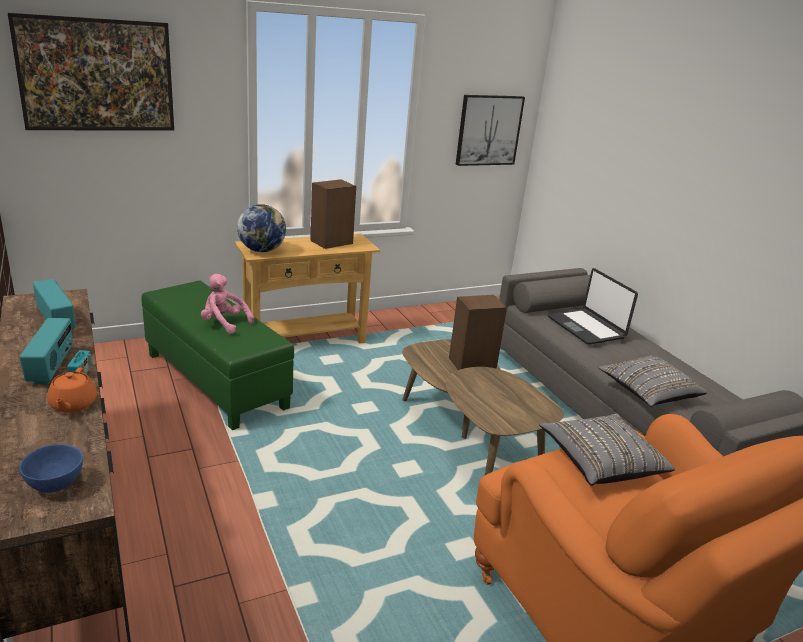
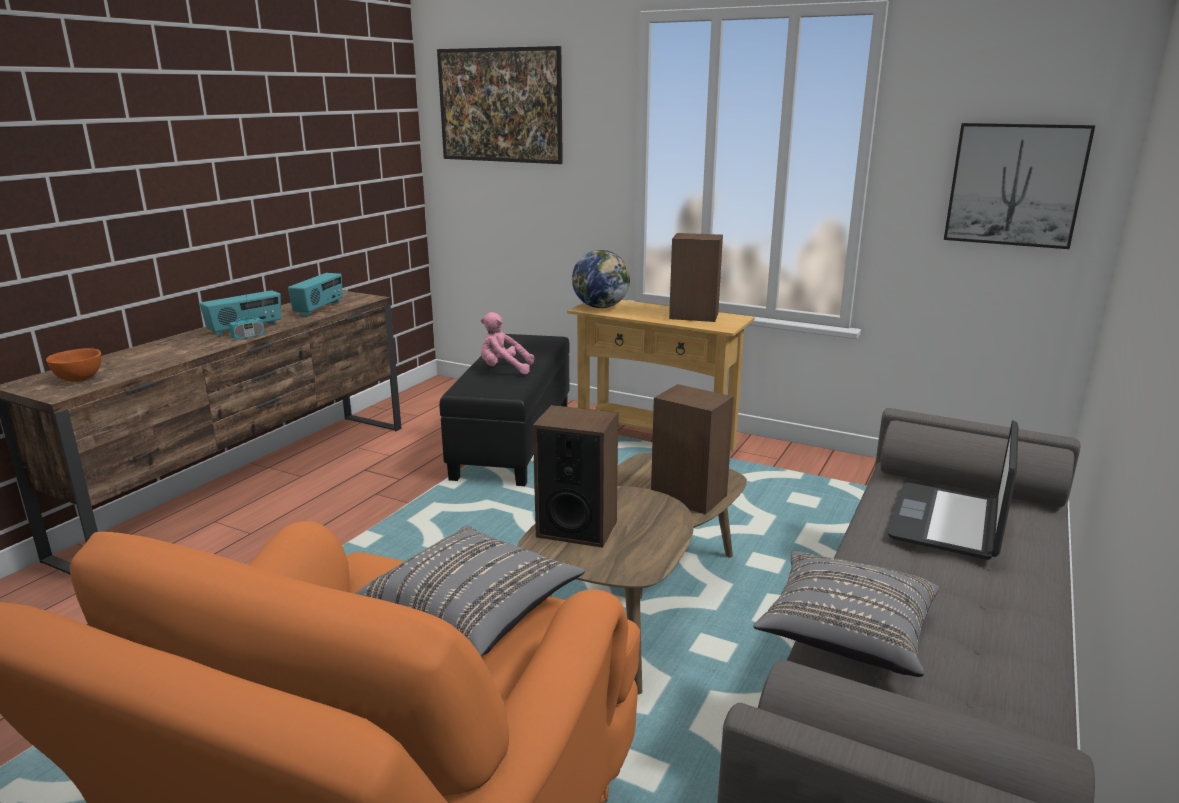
camera: 55 degrees right, 5 degrees down
blue bowl [19,444,83,493] -> orange bowl [46,348,101,382]
orange teapot [47,367,97,413] -> none
green ottoman [141,280,294,430] -> black ottoman [439,334,570,486]
pink plush toy [201,274,254,334] -> pink plush toy turned 75 degrees counterclockwise [481,312,534,374]
none -> speaker [533,405,618,548]

